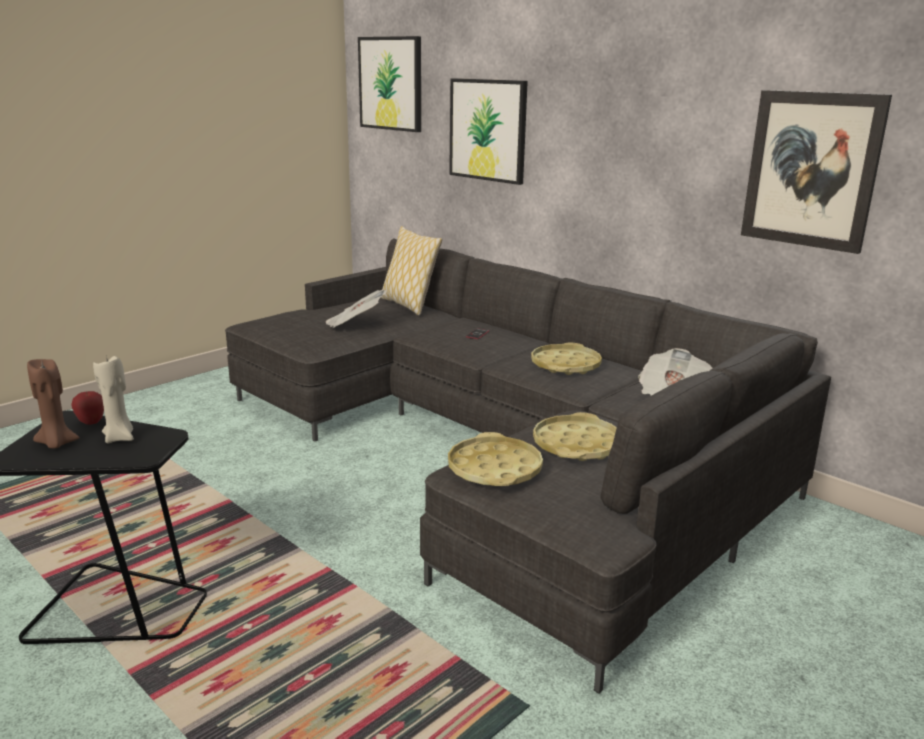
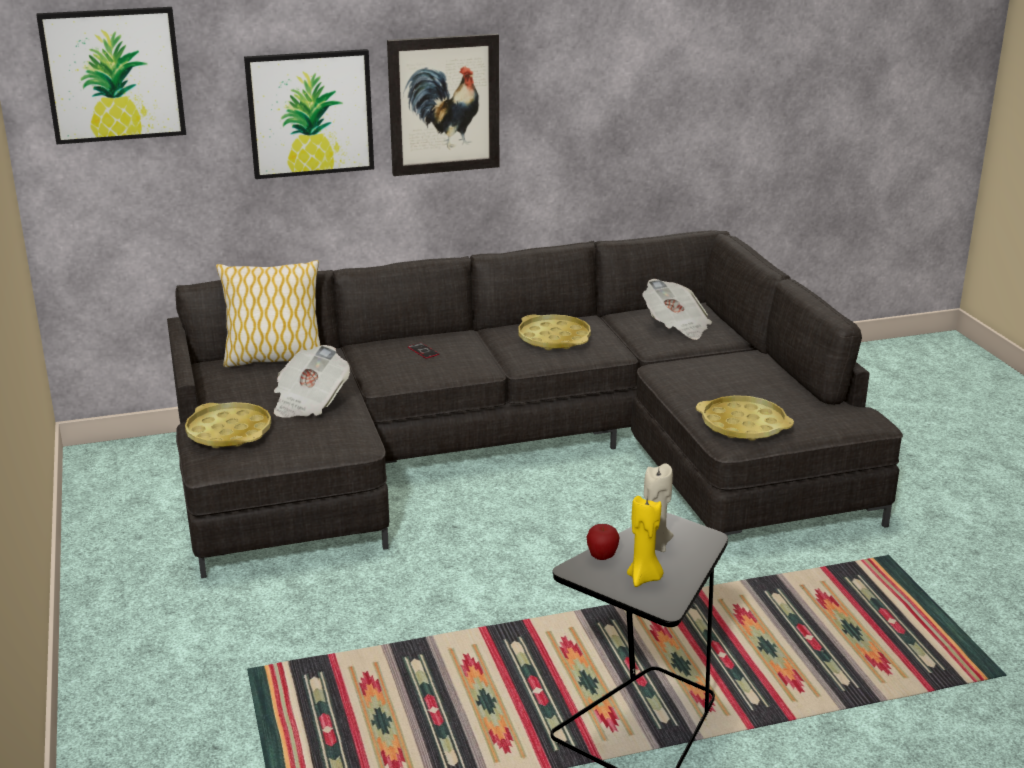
camera: 60 degrees left, 5 degrees up
brown candle [27,359,80,449] -> yellow candle [627,496,663,587]
yellow tray [533,412,617,461] -> yellow tray moved to [185,402,271,448]
picture [741,90,892,254] -> picture moved to [387,34,499,176]

